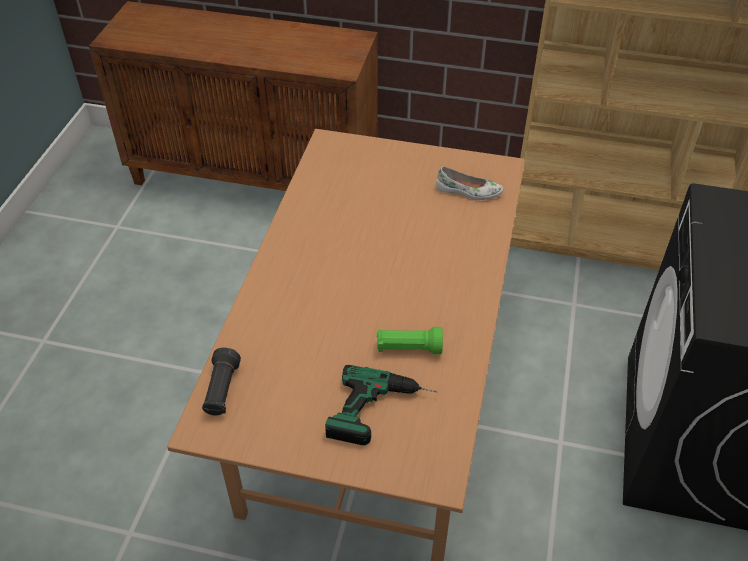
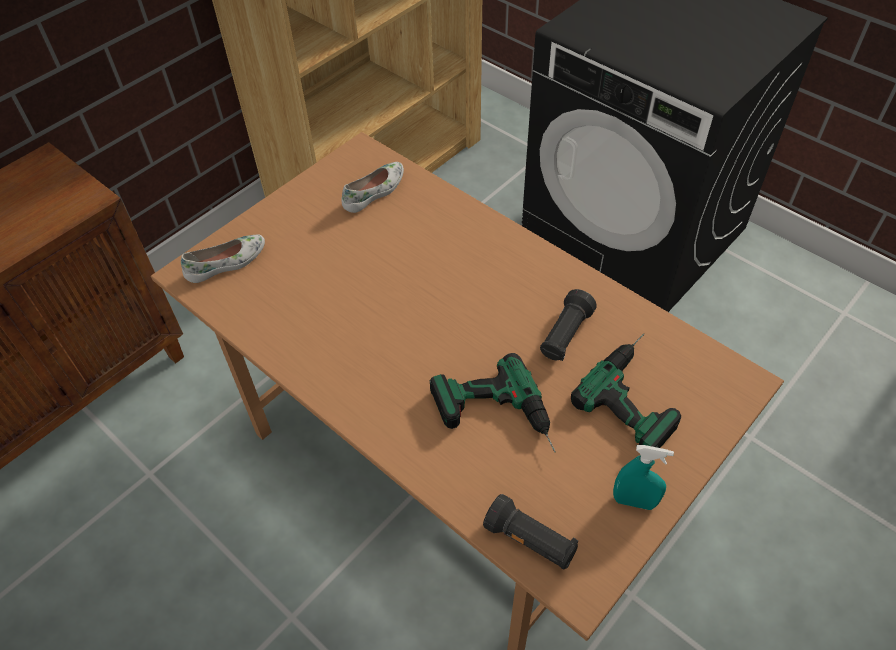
camera: 60 degrees left, 5 degrees up
green flashlight [377,327,443,354] -> black flashlight [540,289,596,361]
none -> white shoe [181,234,265,283]
none -> power drill [429,353,556,452]
none -> turquoise spray bottle [613,445,674,510]

